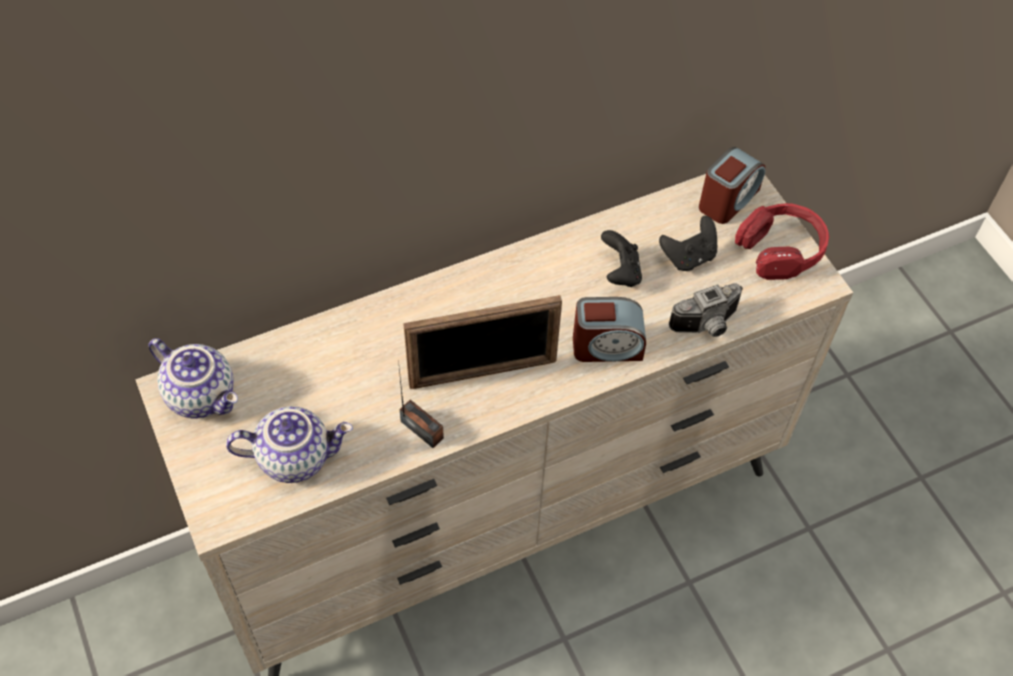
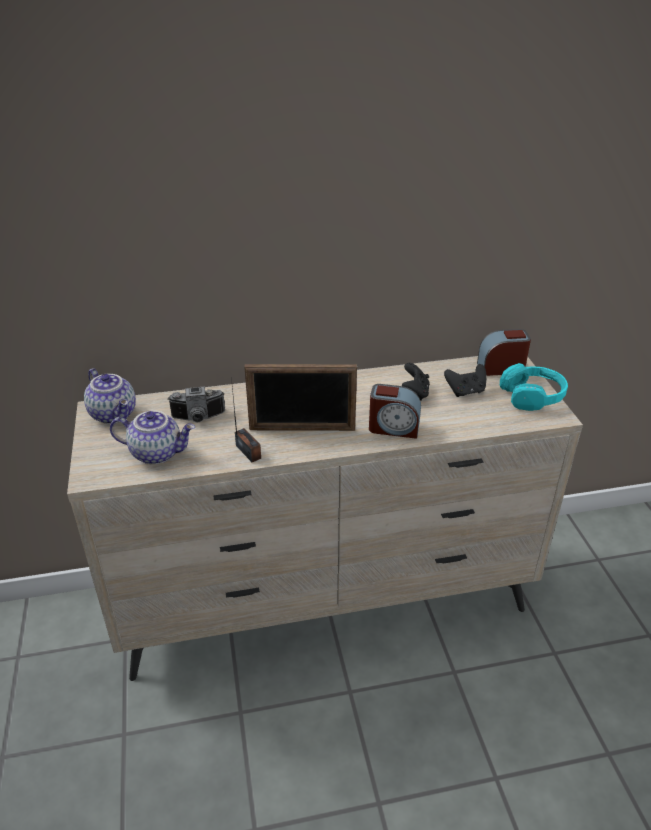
camera: 15 degrees right, 20 degrees down
camera [669,284,743,337] -> camera moved to [167,386,225,422]
alarm clock [699,147,766,224] -> alarm clock turned 150 degrees counterclockwise [477,329,531,376]
red headphones [735,203,829,280] -> turquoise headphones [500,363,568,411]

